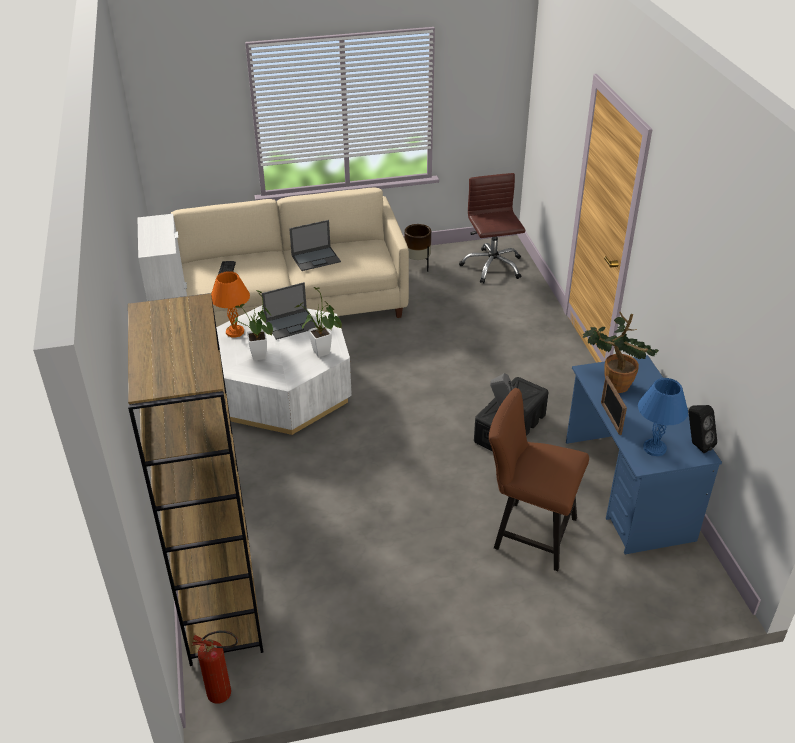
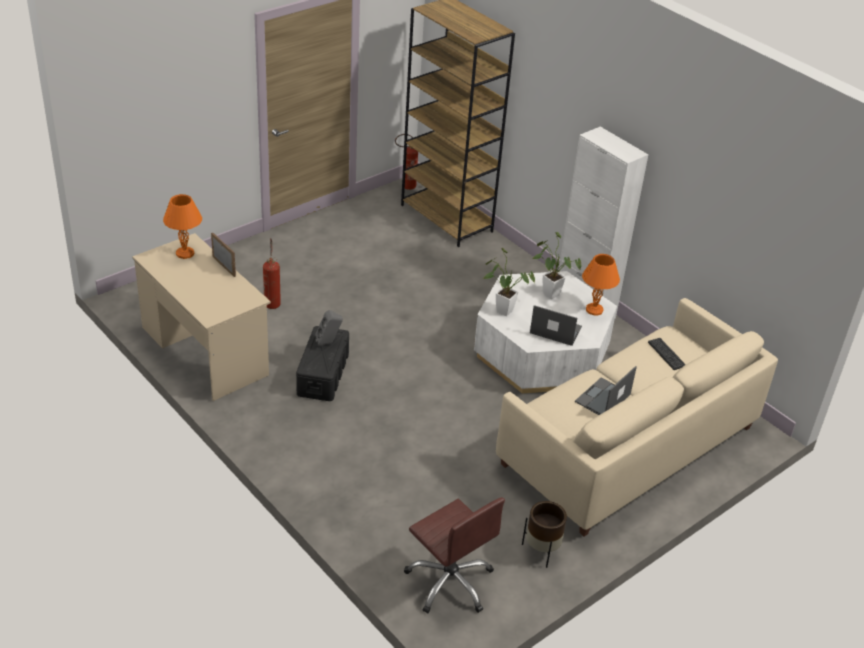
camera: 150 degrees right, 0 degrees up
laptop [262,282,318,340] -> laptop turned 75 degrees clockwise [530,305,582,346]
brown chair [489,388,589,571] -> fire extinguisher [263,238,281,309]
blue desk [566,355,722,555] -> beige desk [132,233,271,401]
potted plant [582,312,659,393] -> none
blue table lamp [638,378,688,456] -> orange table lamp [163,194,202,259]
black speaker [689,405,717,453] -> none

